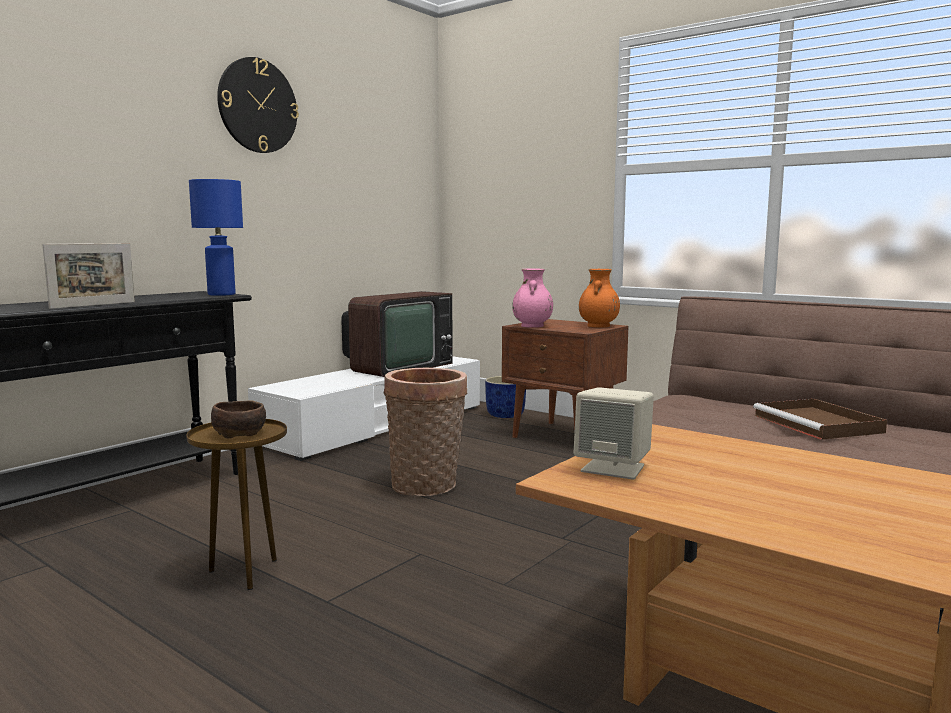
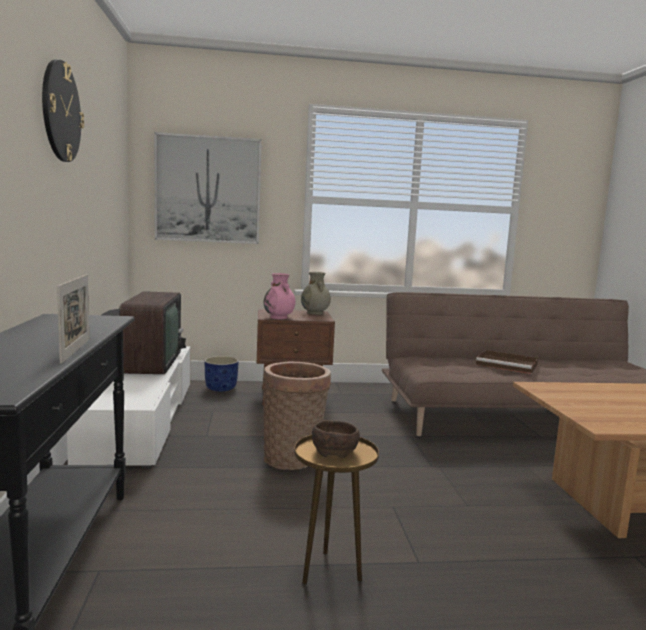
camera: 45 degrees left, 0 degrees up
blue table lamp [189,179,243,296] -> none
beige speaker [574,387,654,480] -> none
orange vase [579,269,620,328] -> beige vase [301,272,331,315]
none -> picture [154,132,262,244]

